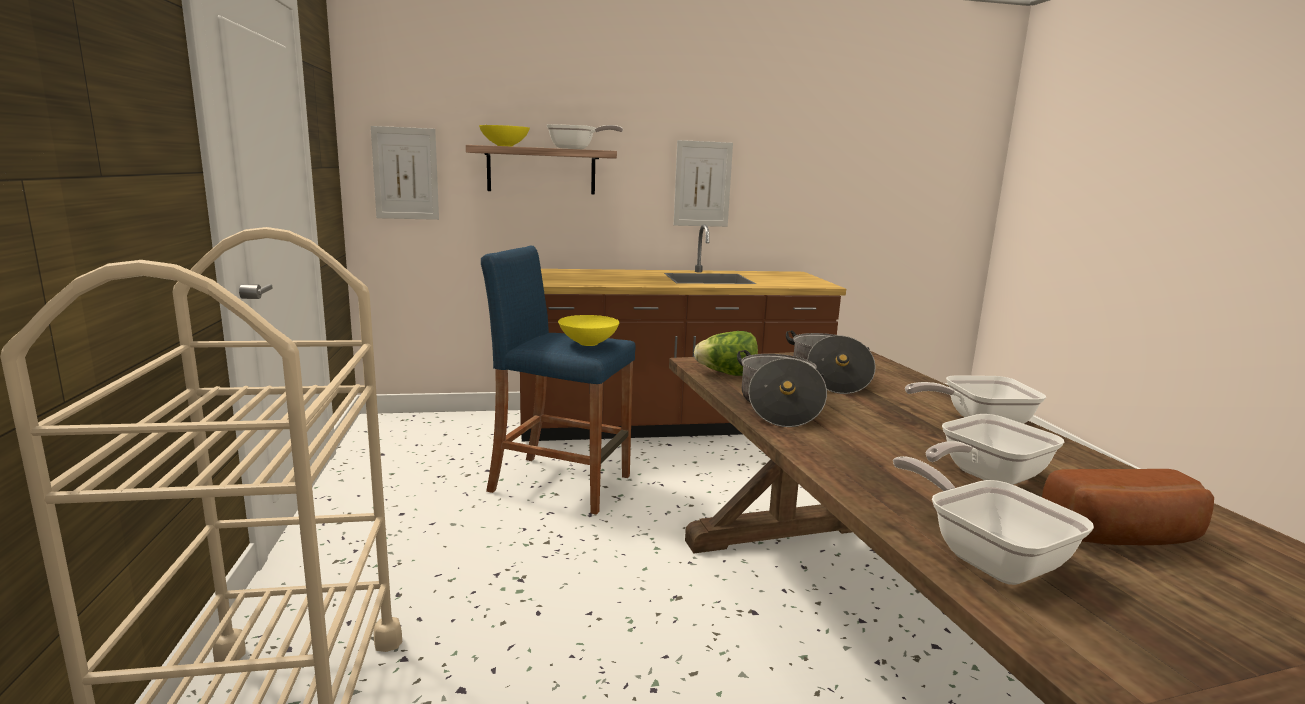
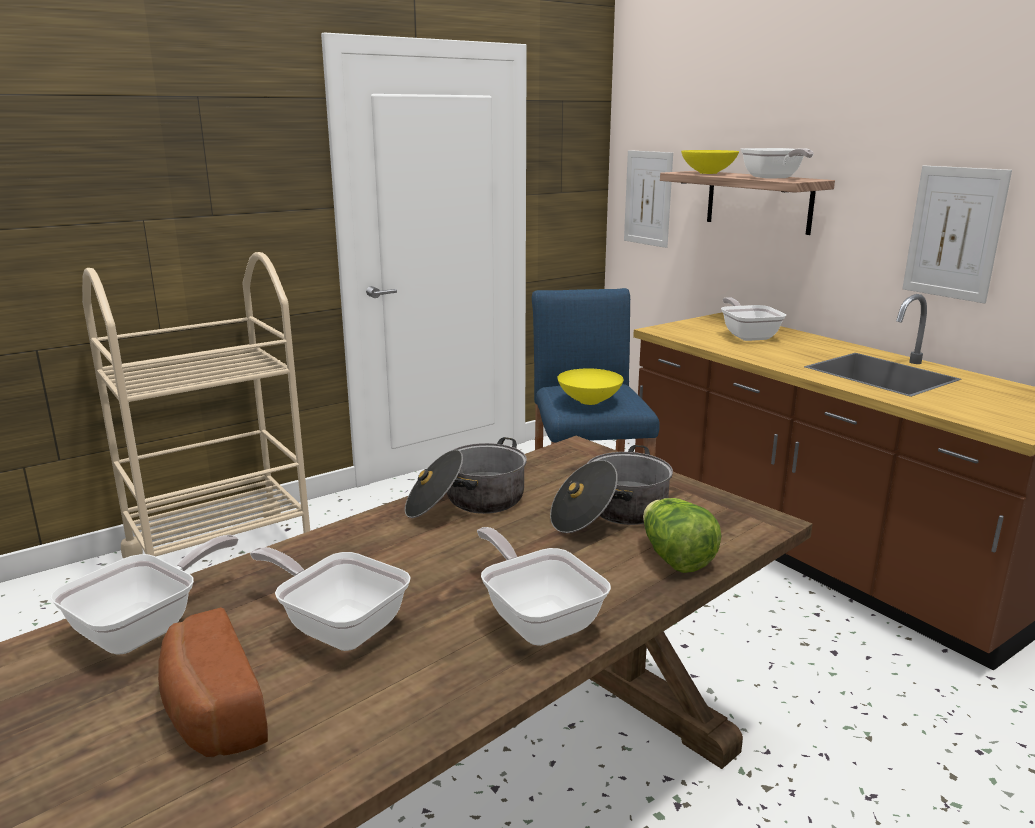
camera: 65 degrees right, 5 degrees up
lettuce [694,331,758,376] -> lettuce moved to [643,498,722,573]
none -> frying pan [721,297,786,341]

